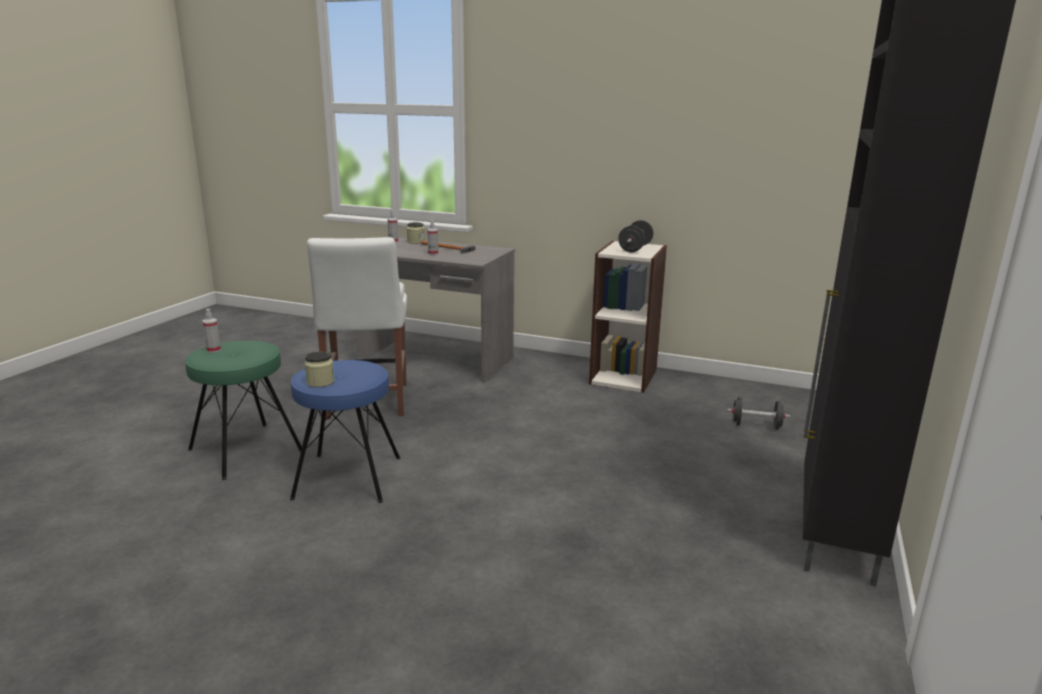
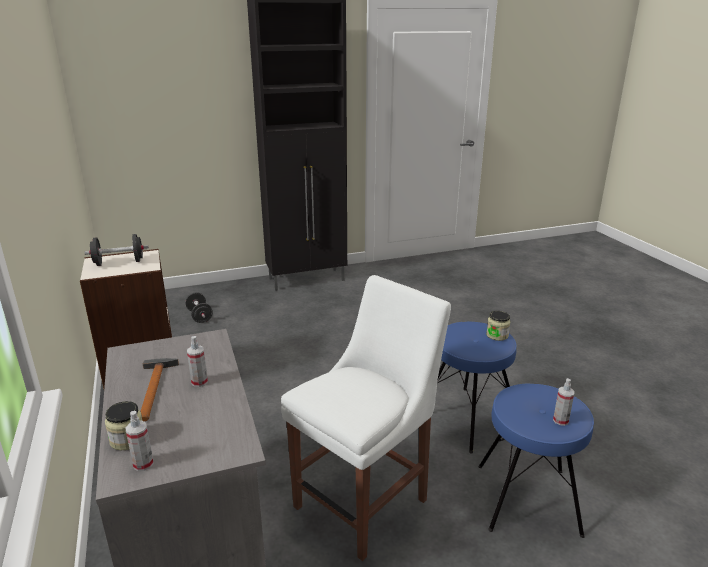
camera: 130 degrees left, 5 degrees up
green stool [185,340,302,480] -> blue stool [478,383,594,538]

